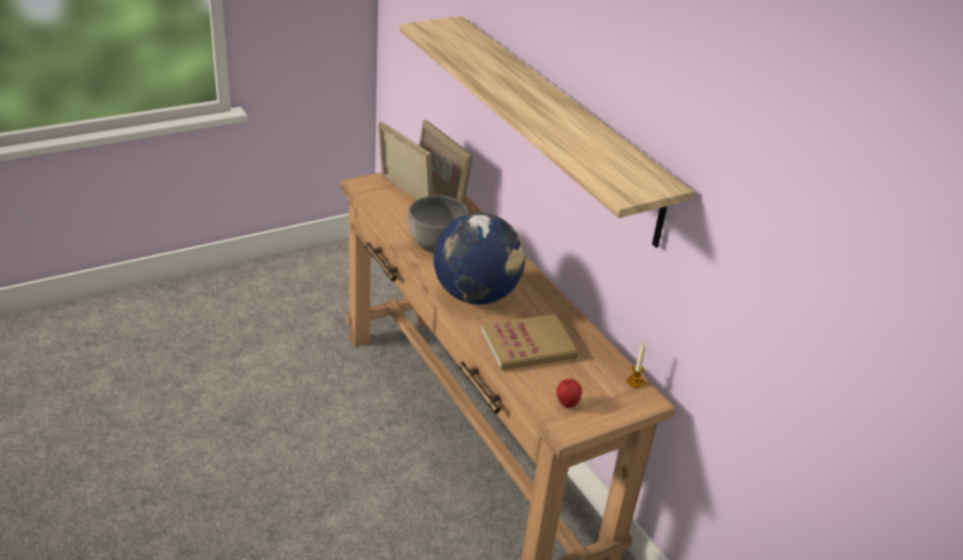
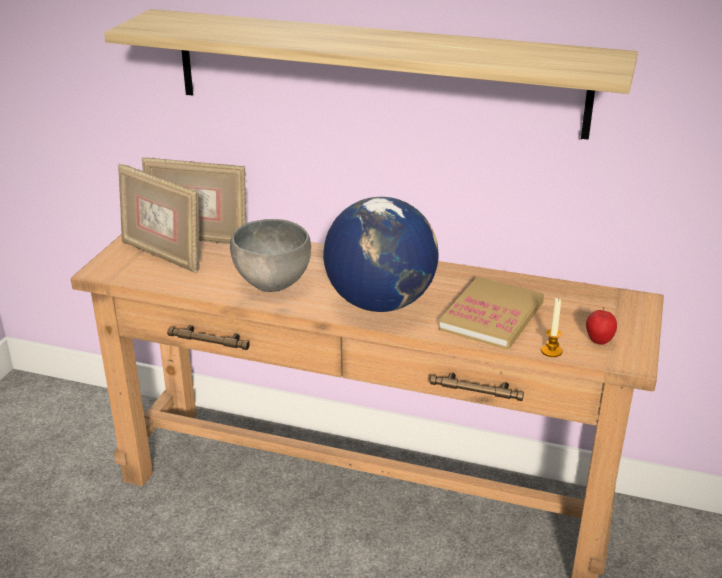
camera: 40 degrees left, 5 degrees down
picture frame [378,121,433,200] -> picture frame turned 150 degrees counterclockwise [118,164,200,273]
candle [627,343,646,388] -> candle moved to [541,298,562,357]

